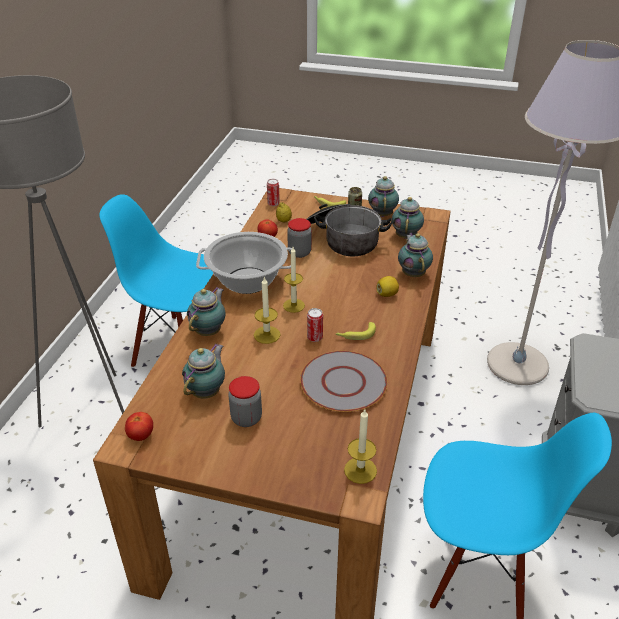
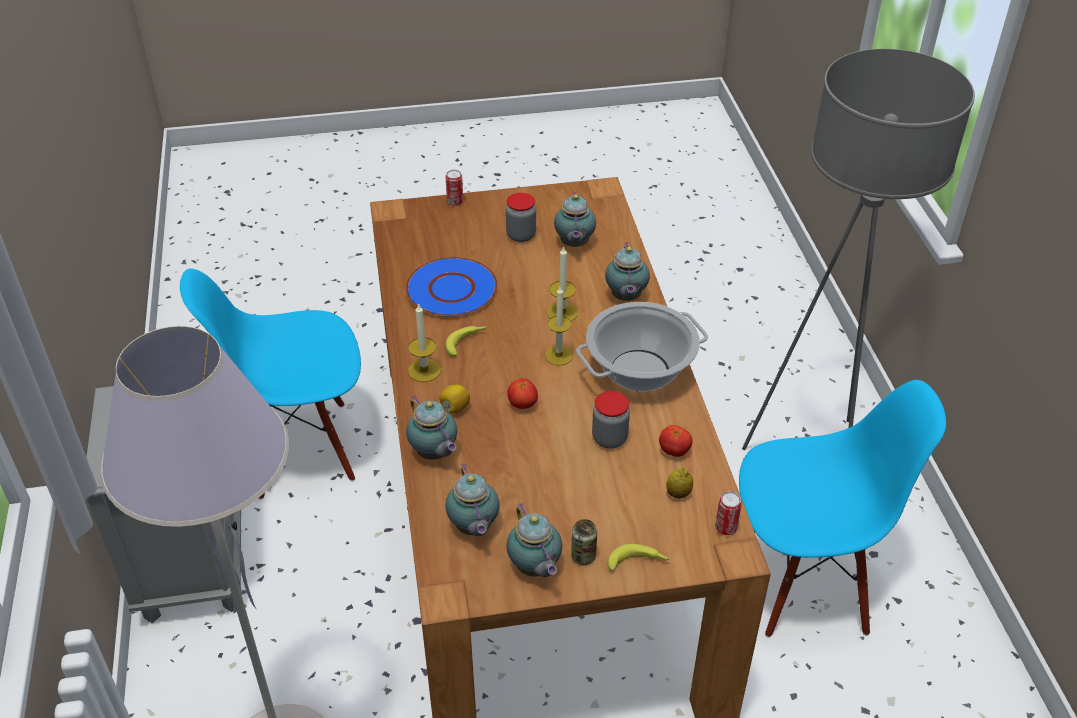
camera: 155 degrees right, 5 degrees up
tomato [125,412,153,441] -> tomato moved to [507,378,538,409]
grey plate [300,351,388,412] -> blue plate [405,257,498,317]
cooking pot [307,204,393,256] -> none
can [307,308,323,342] -> can moved to [446,170,463,206]
candle [344,408,377,484] -> candle moved to [408,303,441,382]

